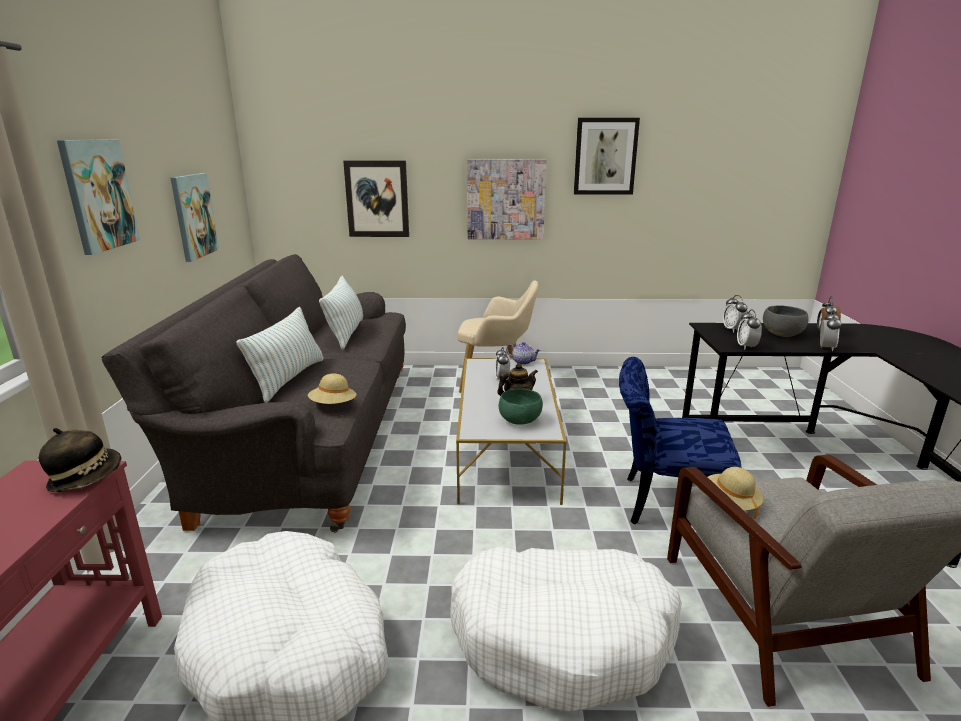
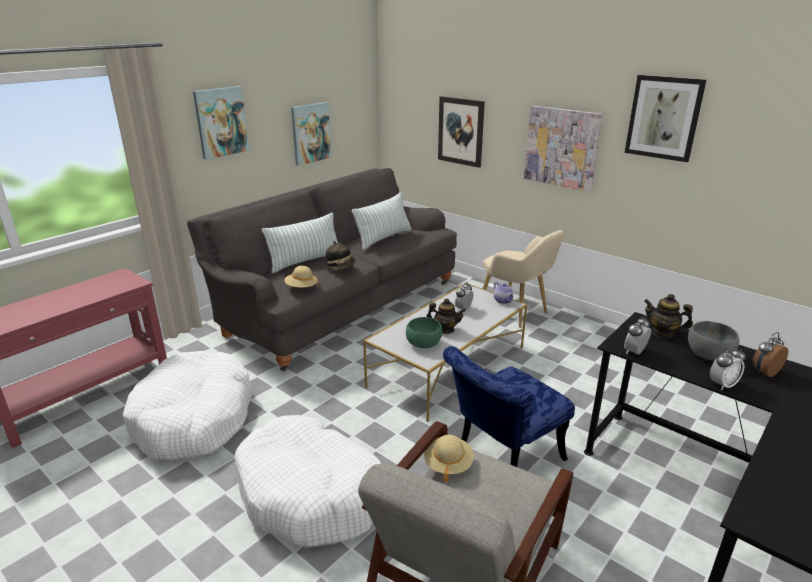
camera: 40 degrees right, 5 degrees up
hat [39,428,121,492] -> hat moved to [326,241,356,270]
blue chair [619,357,741,524] -> blue chair turned 90 degrees counterclockwise [443,346,575,467]
alarm clock [723,295,748,332] -> teapot [644,294,693,338]

